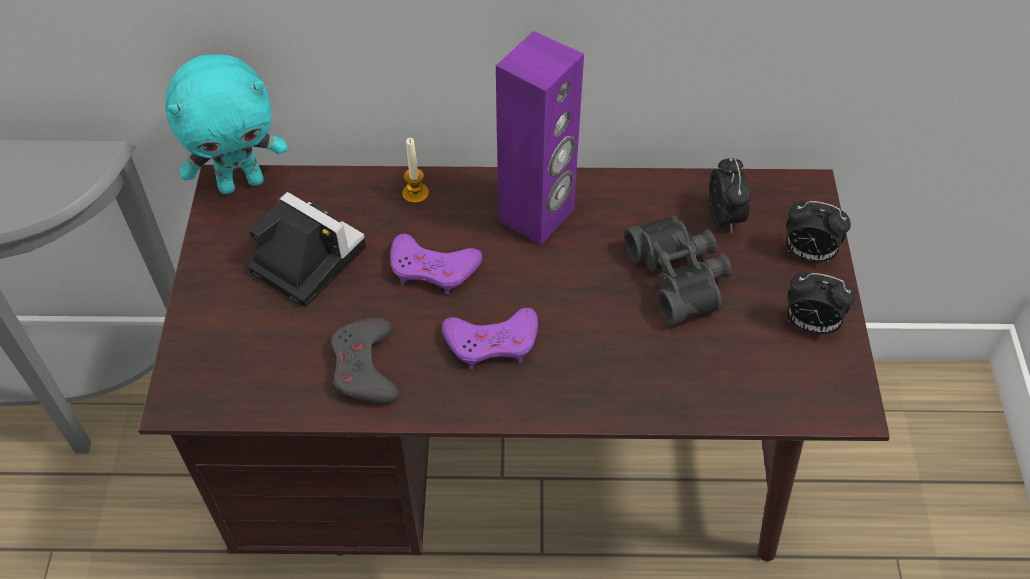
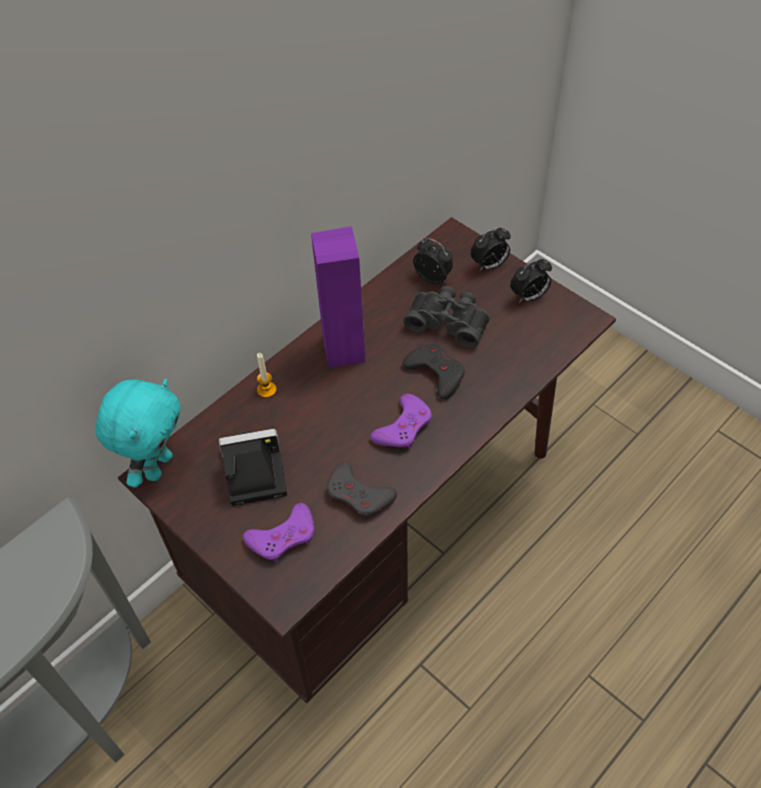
camera: 45 degrees left, 0 degrees up
purple game controller [390,234,482,294] -> purple game controller moved to [243,503,314,563]
none -> black game controller [402,344,464,400]

